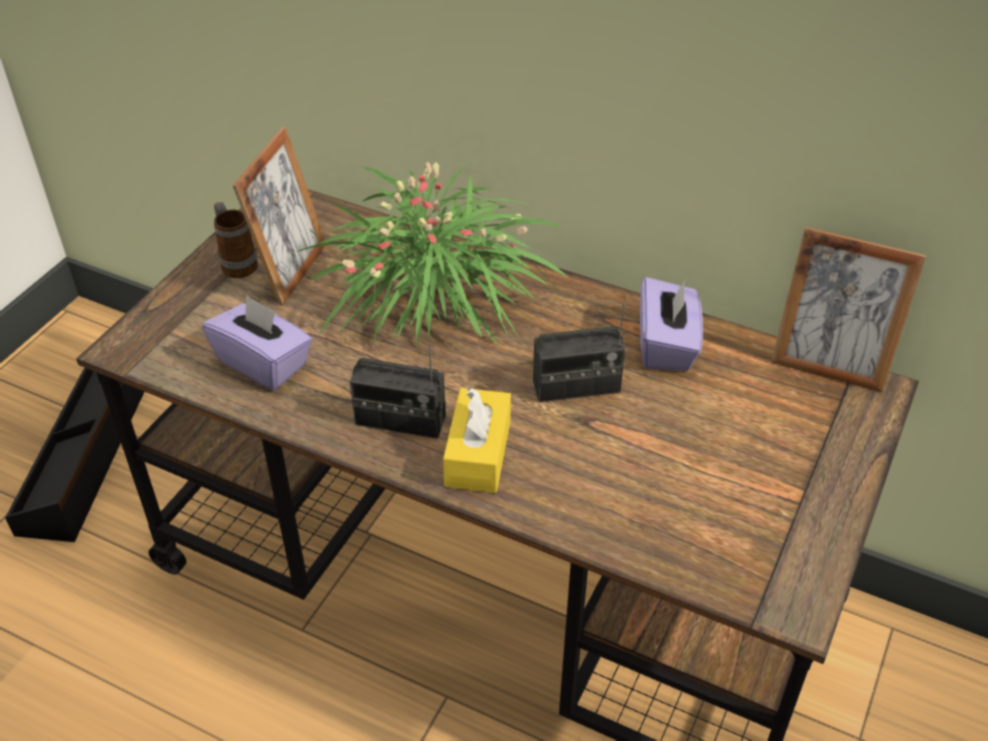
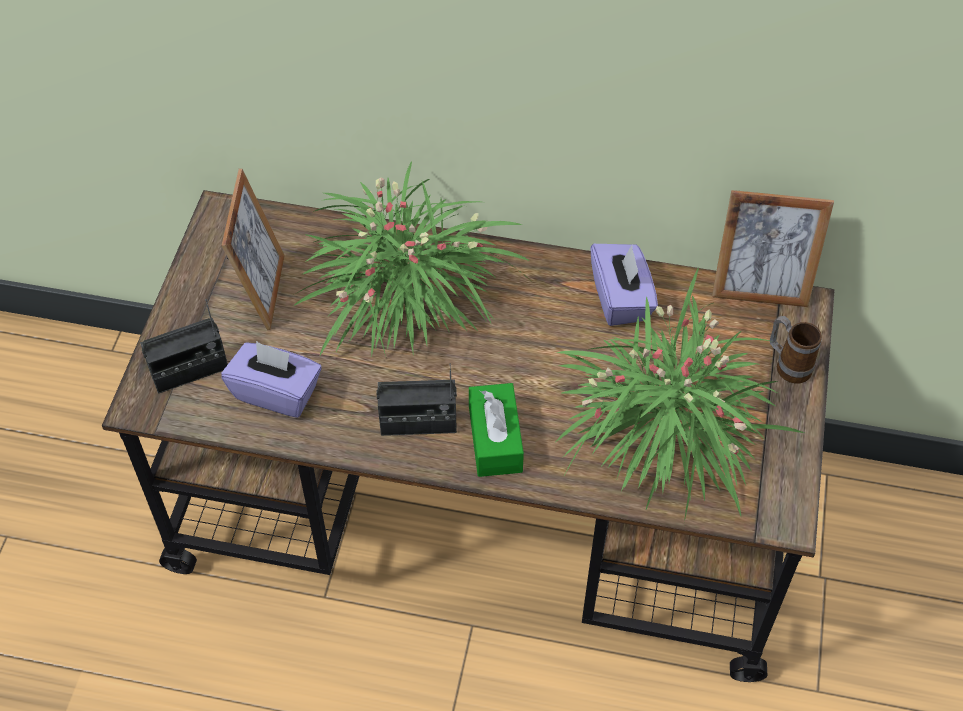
camera: 15 degrees left, 10 degrees up
black storage box [5,367,144,542] -> none
mug [214,202,258,278] -> mug moved to [770,316,822,383]
yellow tissue box [443,388,511,493] -> green tissue box [469,383,524,477]
radio [533,294,625,402] -> radio moved to [140,299,228,394]
none -> potted plant [556,267,804,522]

